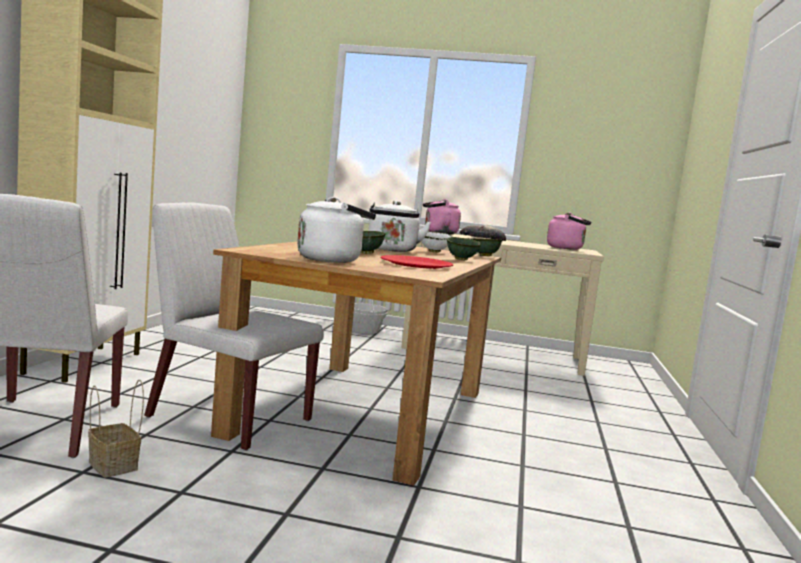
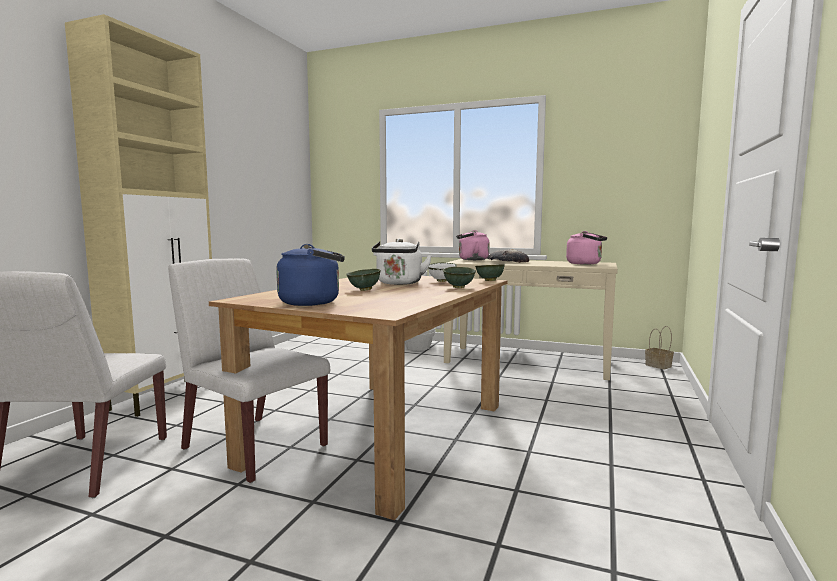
camera: 10 degrees right, 0 degrees up
basket [88,380,144,478] -> basket moved to [645,326,674,370]
white kettle [297,197,376,263] -> blue kettle [276,244,345,306]
red plate [381,255,453,269] -> none

